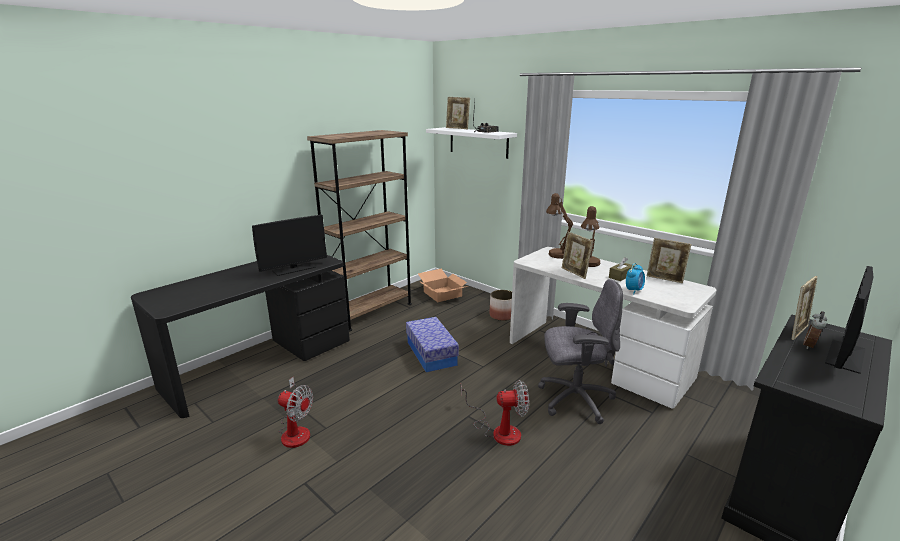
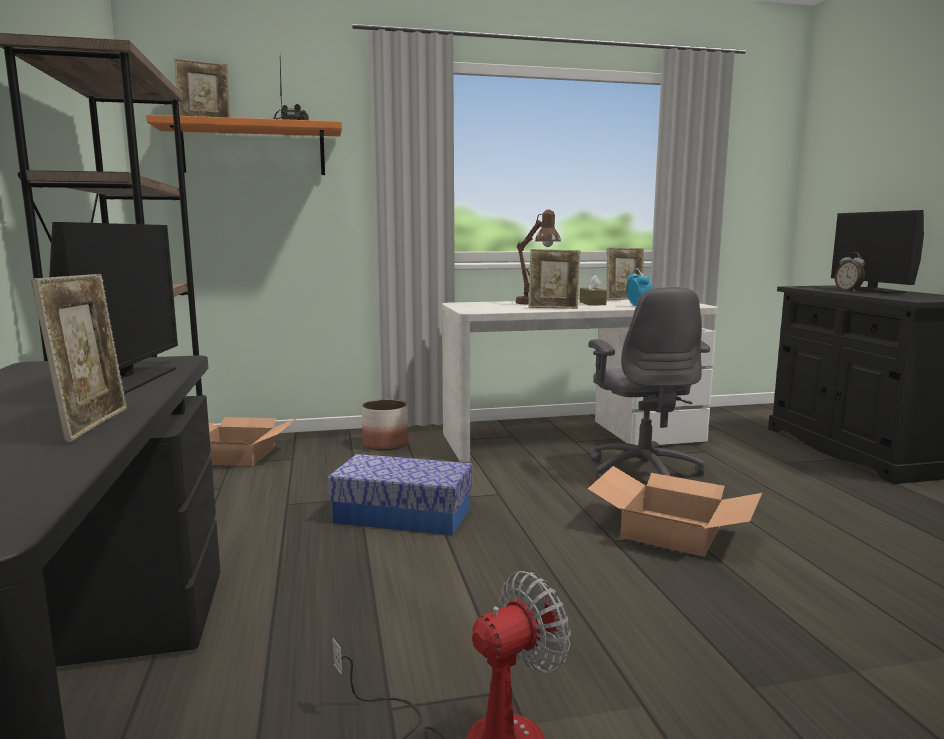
camera: 55 degrees left, 10 degrees down
white shelf [426,127,517,159] -> orange shelf [146,115,342,175]
fan [461,380,529,446] -> cardboard box [588,466,762,557]
grey office chair [538,279,623,424] -> grey office chair turned 135 degrees clockwise [589,286,710,481]
brown table lamp [546,193,573,259] -> none
picture frame [792,276,818,340] -> picture frame moved to [31,274,127,442]

